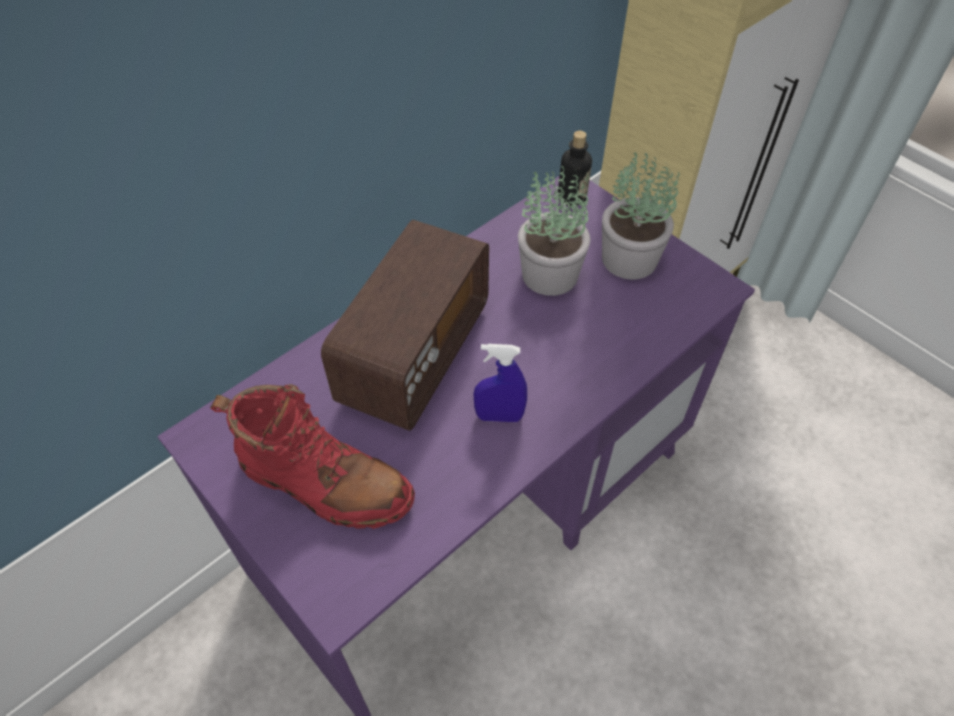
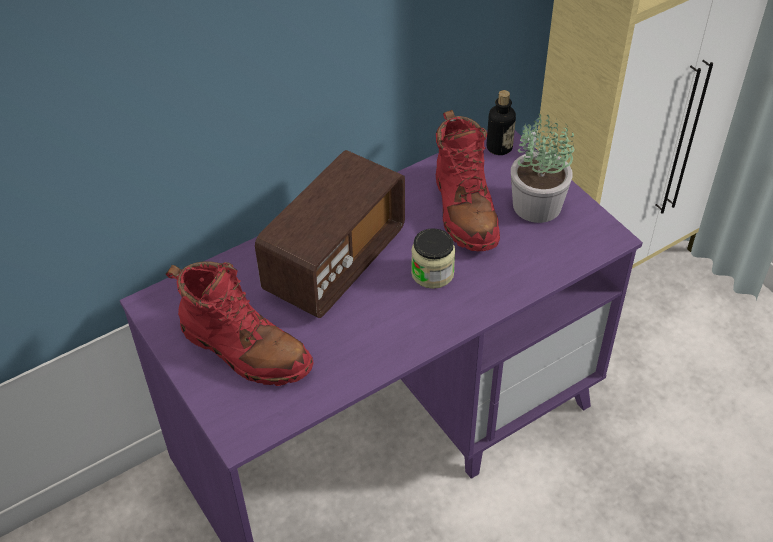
camera: 10 degrees right, 5 degrees down
blue spray bottle [473,344,527,422] -> none
potted plant [518,166,591,296] -> red boot [436,109,500,251]
none -> jar [411,228,456,289]

